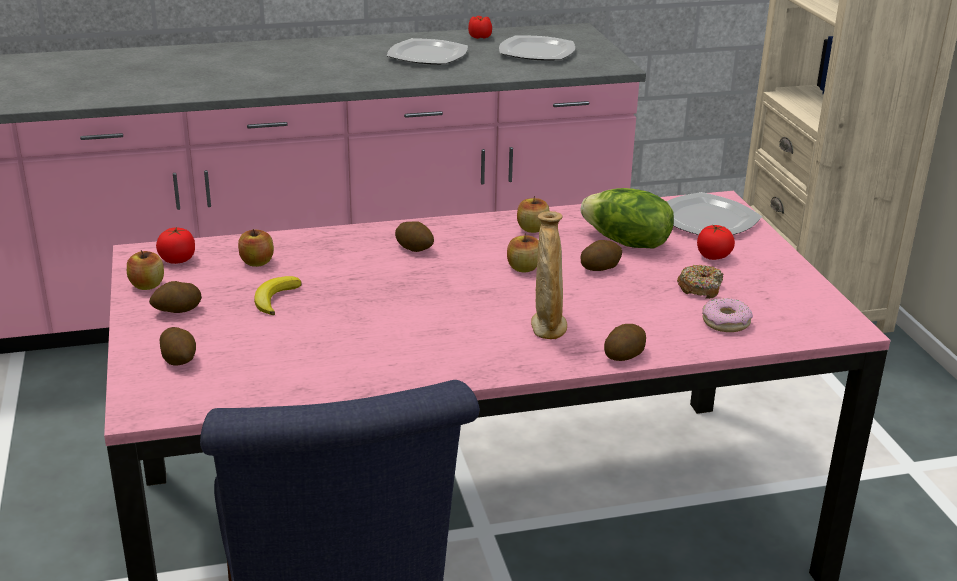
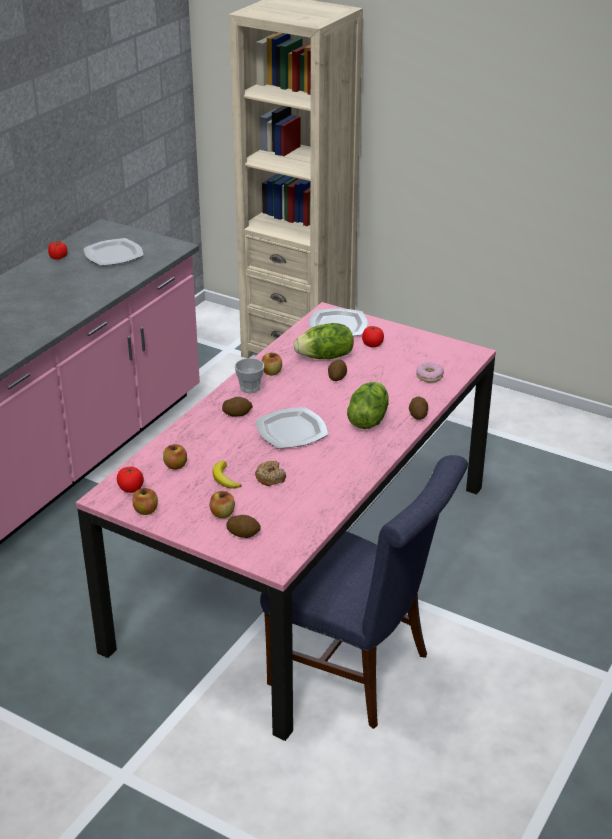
camera: 45 degrees left, 5 degrees up
potato [149,281,202,313] -> none
plate [387,38,468,65] -> plate moved to [256,407,329,449]
apple [507,233,538,273] -> apple moved to [210,491,235,518]
beige vase [531,211,567,339] -> lettuce [347,382,389,429]
donut [677,265,723,299] -> donut moved to [255,461,286,486]
none -> cup [235,358,264,393]

